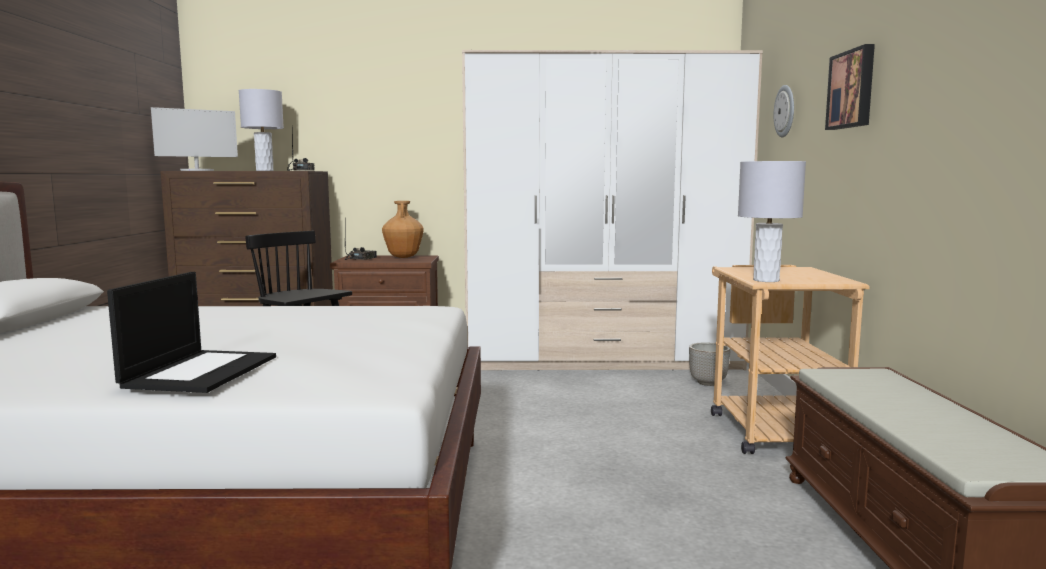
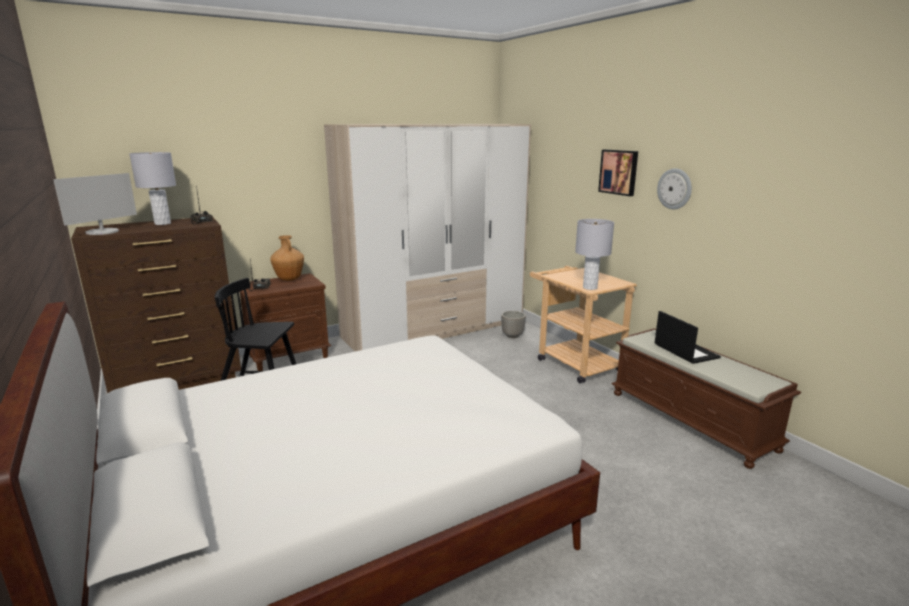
camera: 30 degrees left, 10 degrees up
laptop [107,272,276,393] -> laptop moved to [655,311,721,364]
wall clock [774,85,794,137] -> wall clock moved to [657,168,692,209]

